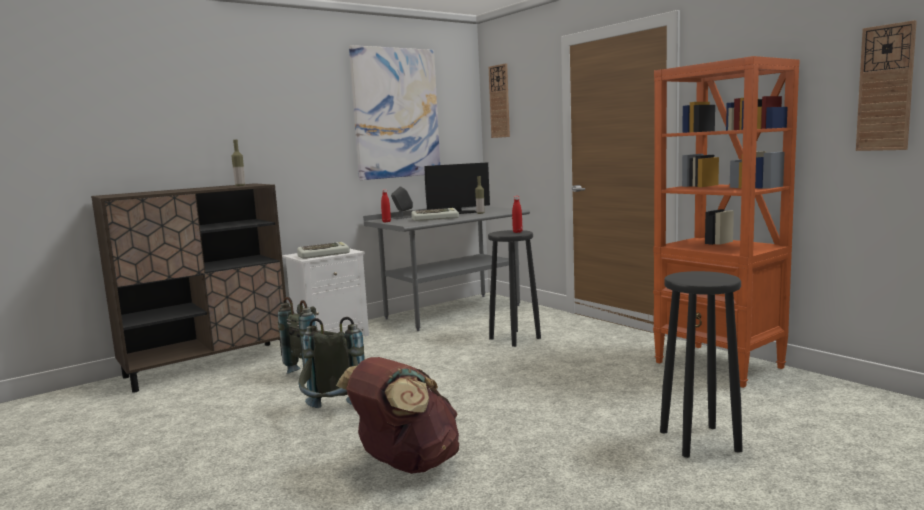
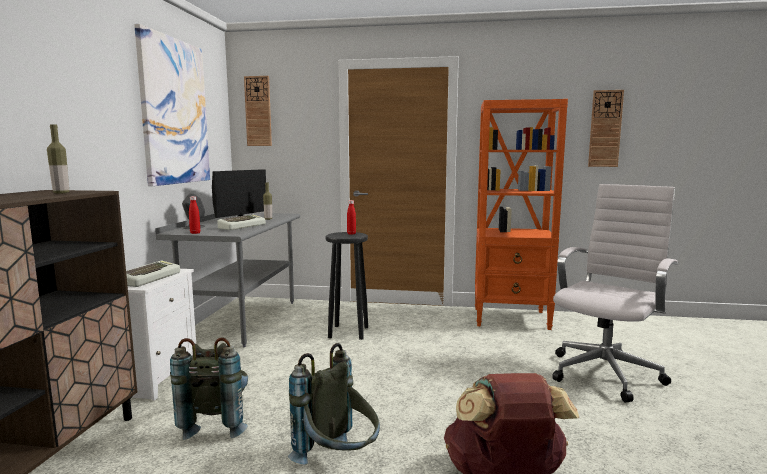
camera: 45 degrees left, 0 degrees up
black stool [660,271,743,458] -> white office chair [552,184,678,403]

